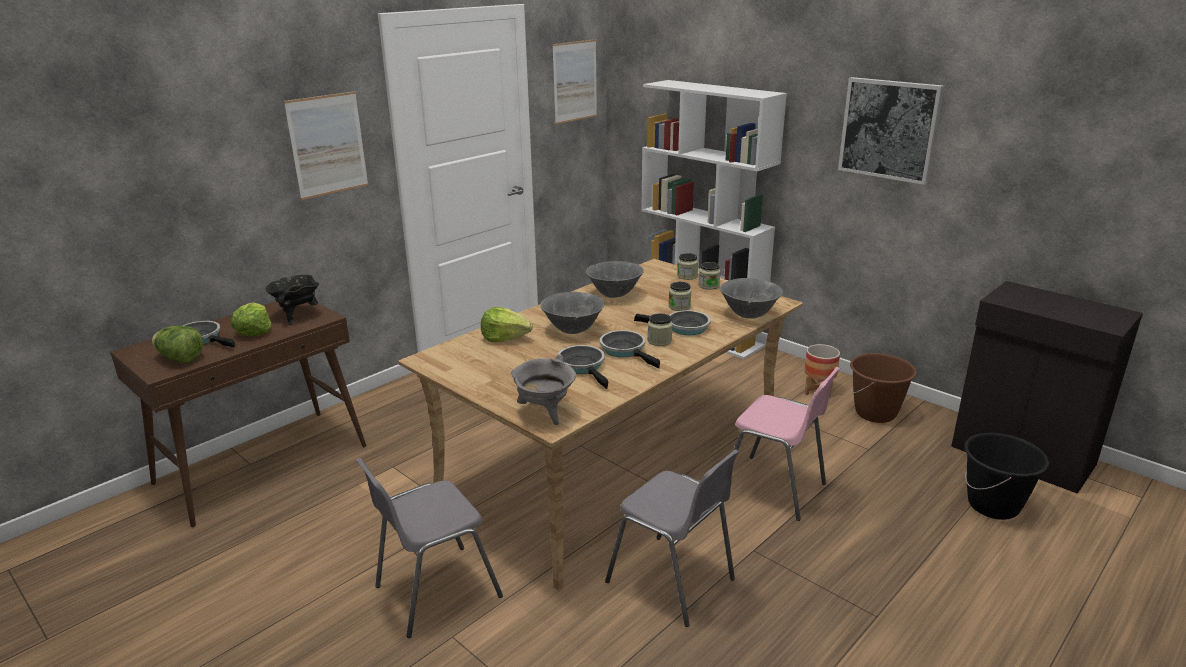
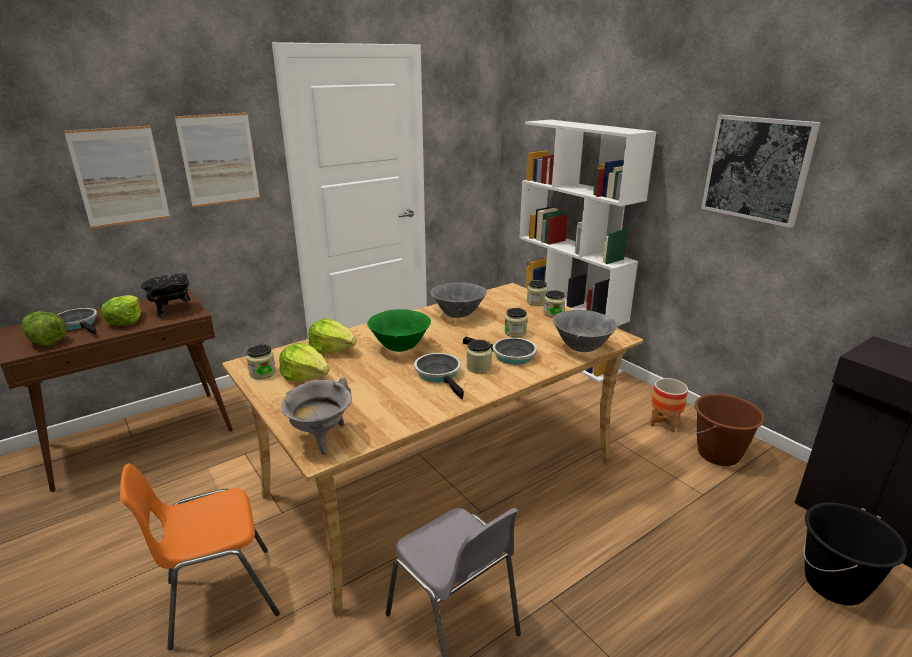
camera: 10 degrees right, 0 degrees up
grey chair [355,458,503,638] -> orange chair [120,464,280,650]
grey bowl [540,292,605,334] -> green bowl [367,309,431,352]
picture [552,39,597,124] -> picture moved to [64,126,170,228]
frying pan [558,345,608,389] -> none
pink chair [734,367,840,521] -> none
none -> jar [246,345,276,379]
none -> lettuce [279,342,330,381]

